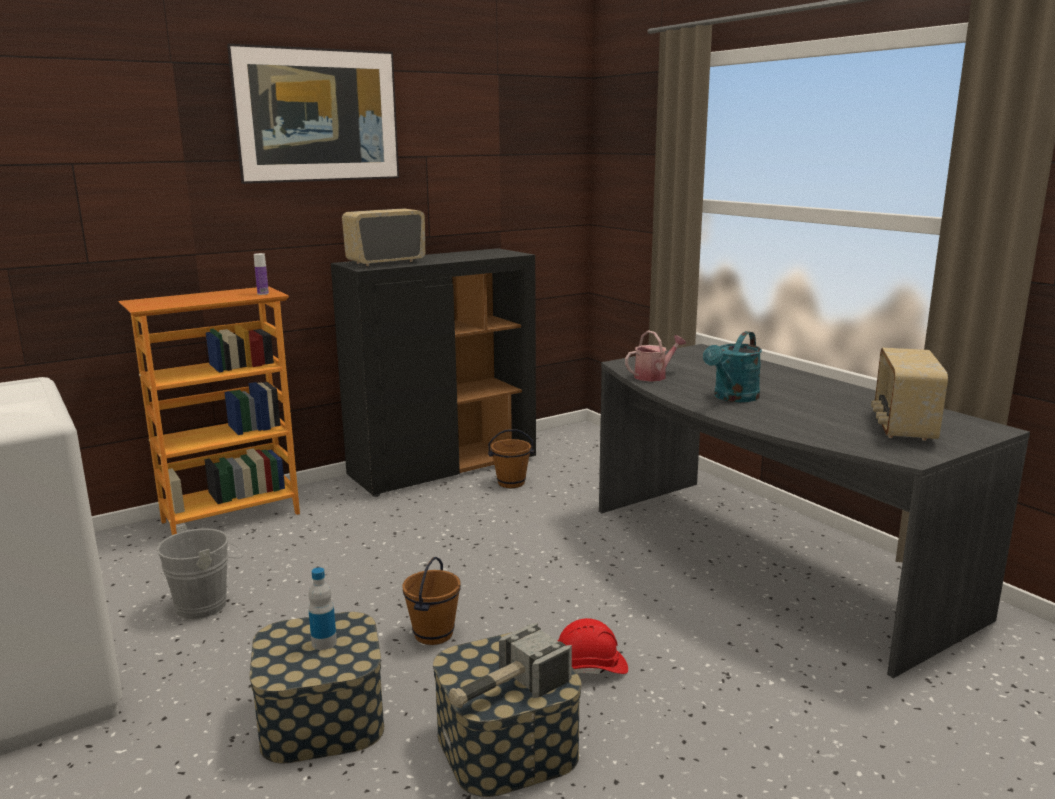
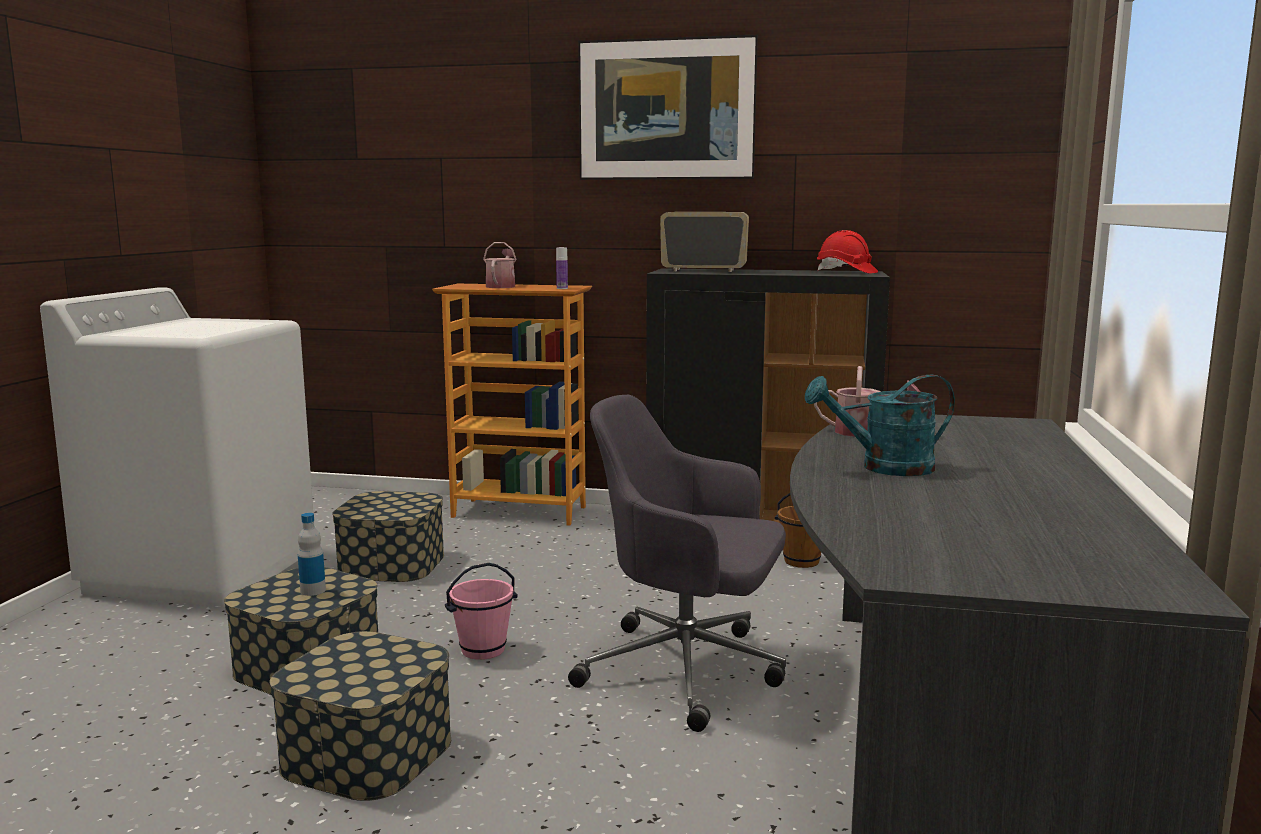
camera: 45 degrees right, 5 degrees down
grey bucket [157,524,242,620] -> storage box [332,491,444,582]
brown bucket [402,557,461,645] -> pink bucket [445,563,518,660]
hammer [448,623,572,708] -> none
red hard hat [557,618,628,675] -> red hard hat moved to [817,230,878,273]
radio [871,348,948,441] -> none
none -> watering can [483,242,517,288]
none -> grey office chair [568,395,786,732]

